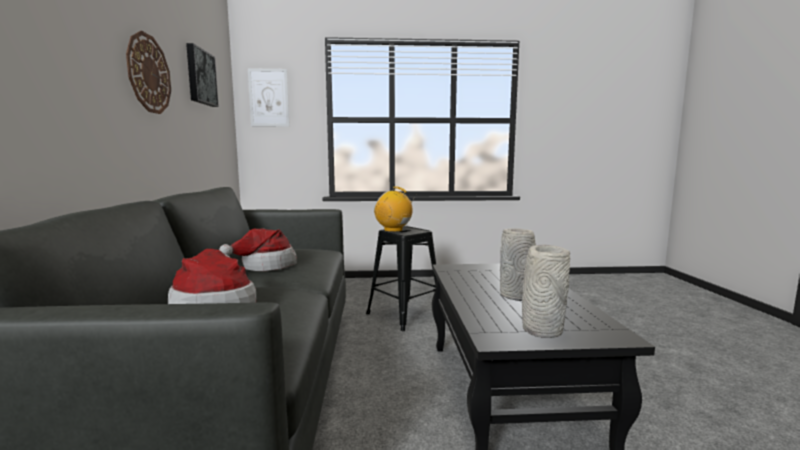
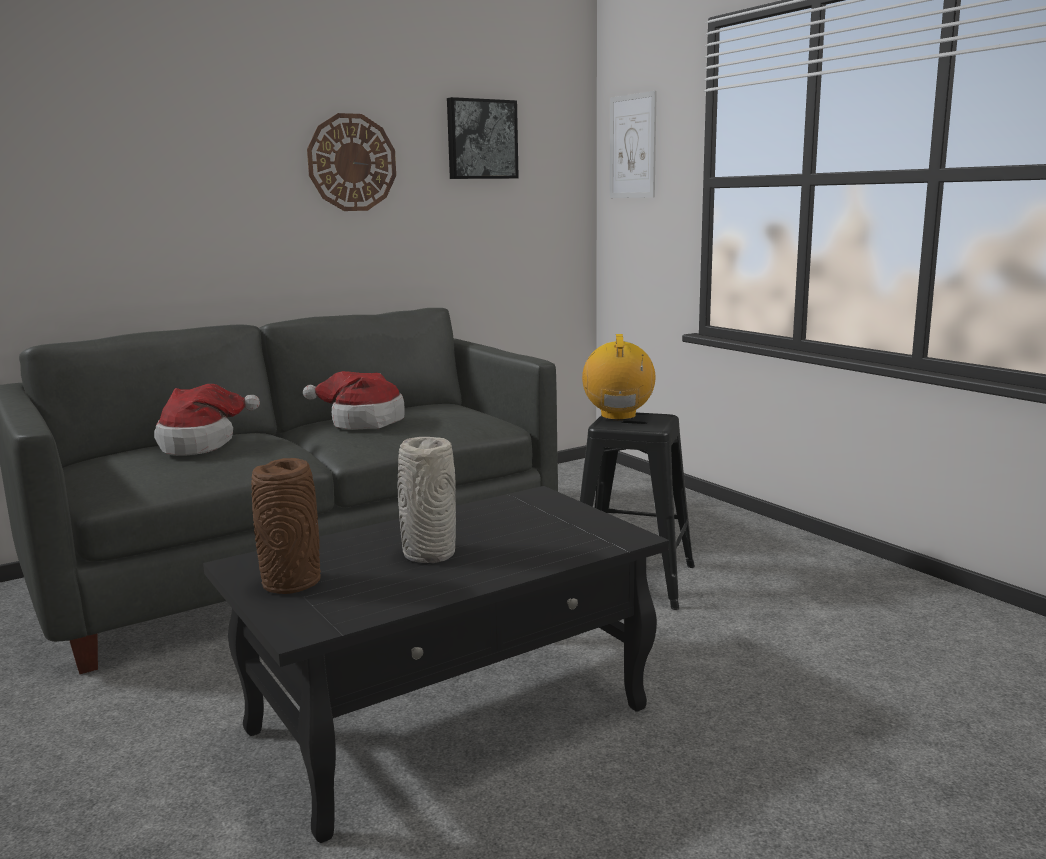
camera: 60 degrees right, 5 degrees up
grey vase [522,245,570,338] -> brown vase [251,458,321,594]

